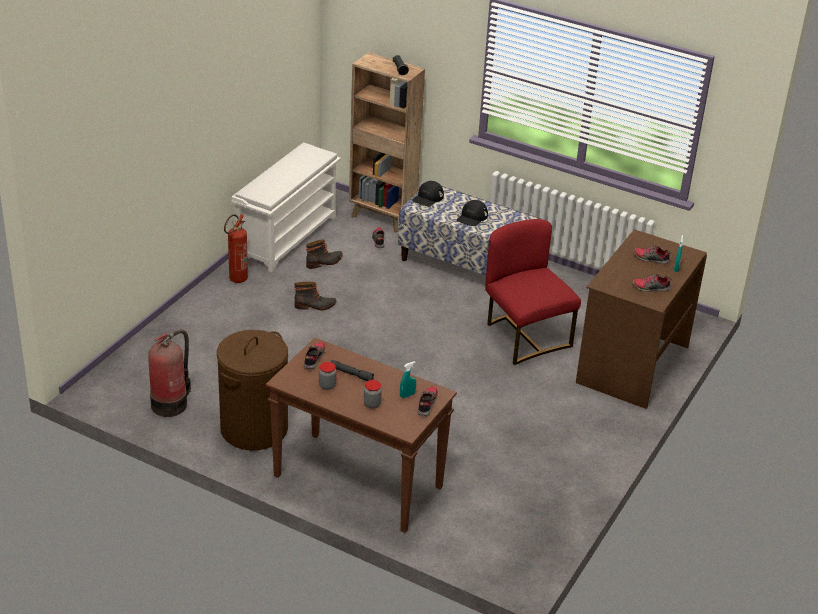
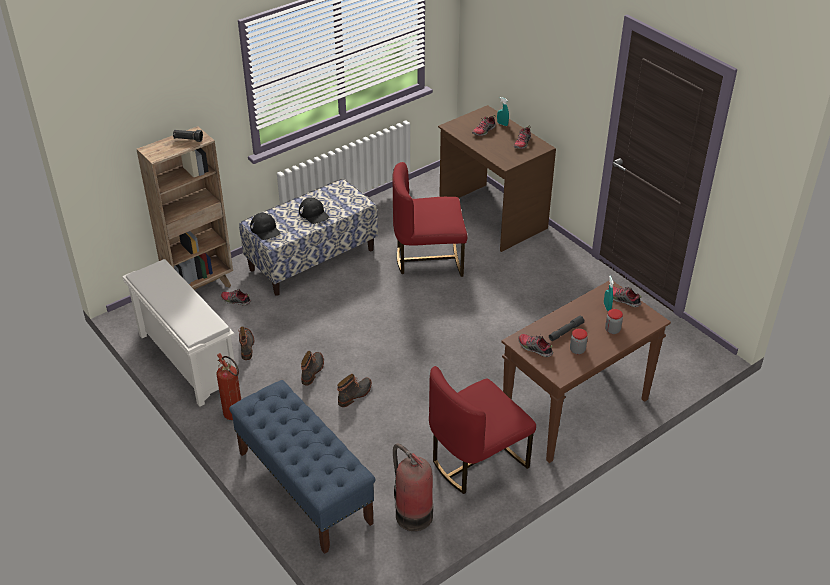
camera: 65 degrees left, 5 degrees up
brown laundry basket [217,330,288,450] -> red chair [429,366,536,494]
none -> blue bench [229,380,375,554]
none -> boot [337,374,372,407]

